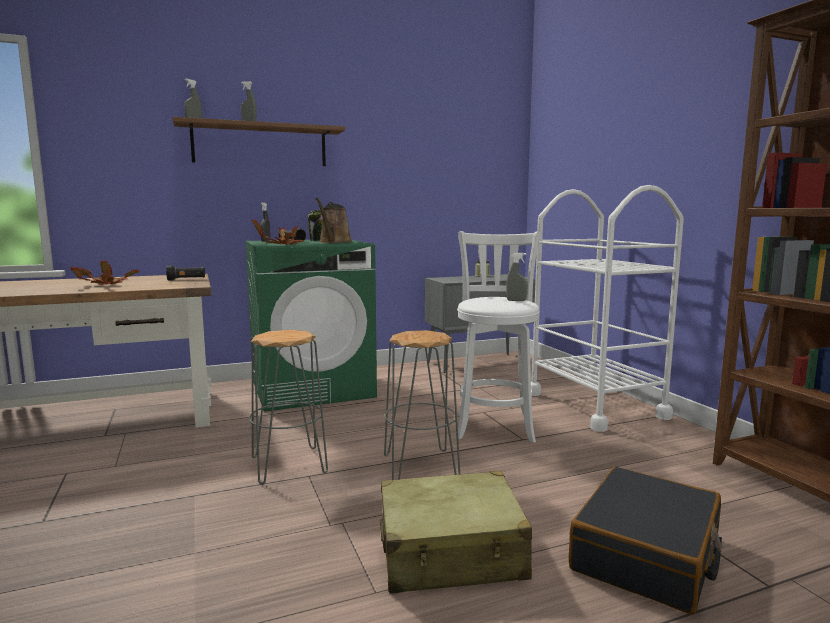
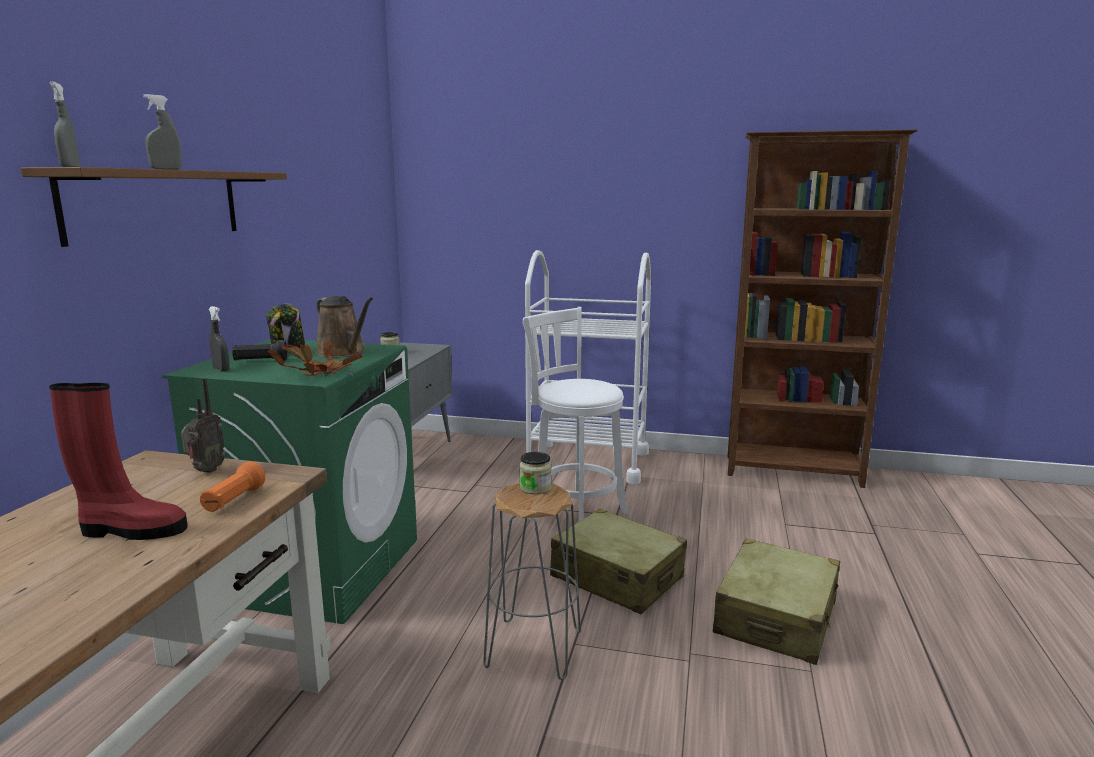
camera: 55 degrees left, 5 degrees up
potted plant [70,260,140,285] -> red boot [49,383,188,540]
black flashlight [166,266,205,281] -> radio [181,378,225,473]
grey stool [384,330,460,480] -> beige suitcase [550,509,687,614]
grey spray bottle [506,253,528,301] -> none
black suitcase [568,467,722,614] -> none
none -> orange flashlight [200,462,265,512]
none -> jar [519,452,552,495]

